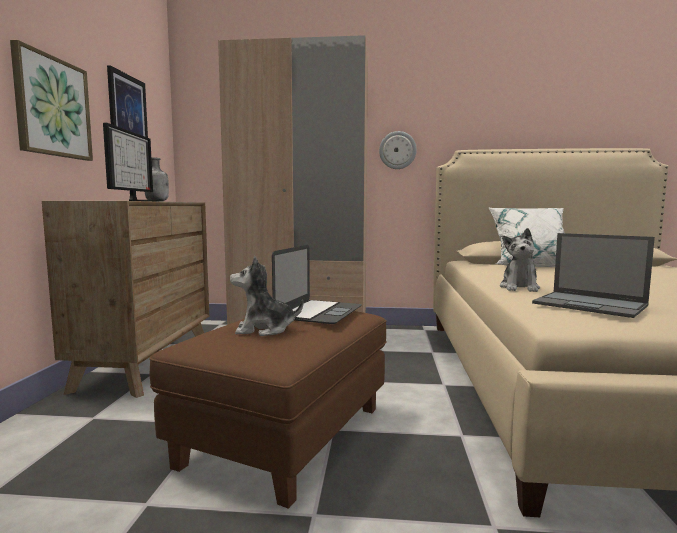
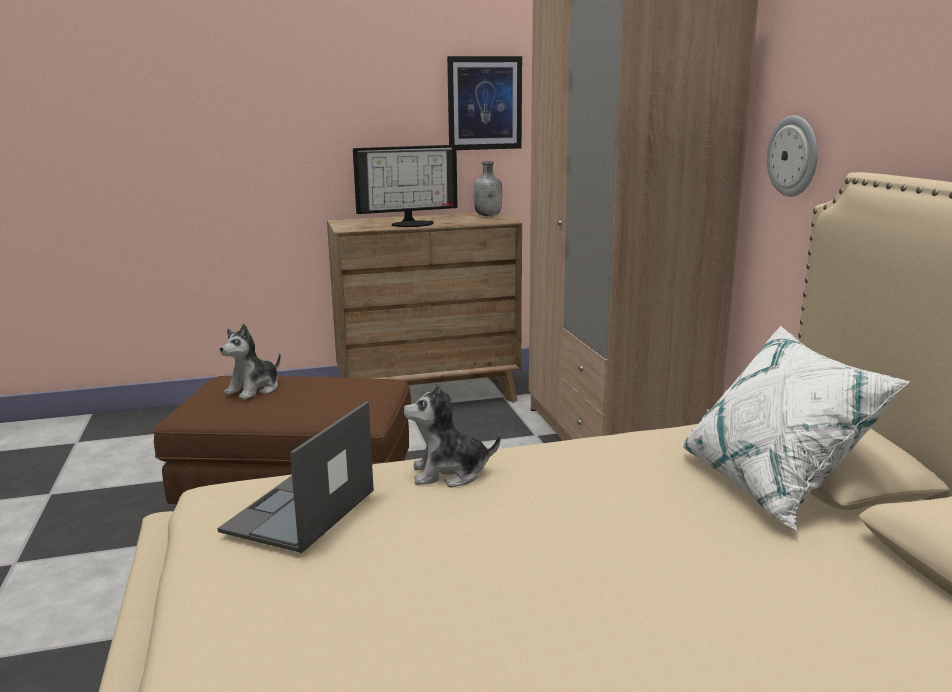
camera: 70 degrees right, 10 degrees up
picture [10,40,93,161] -> none
plush toy [230,256,303,336] -> plush toy turned 120 degrees counterclockwise [220,324,281,400]
laptop [272,245,362,324] -> none

